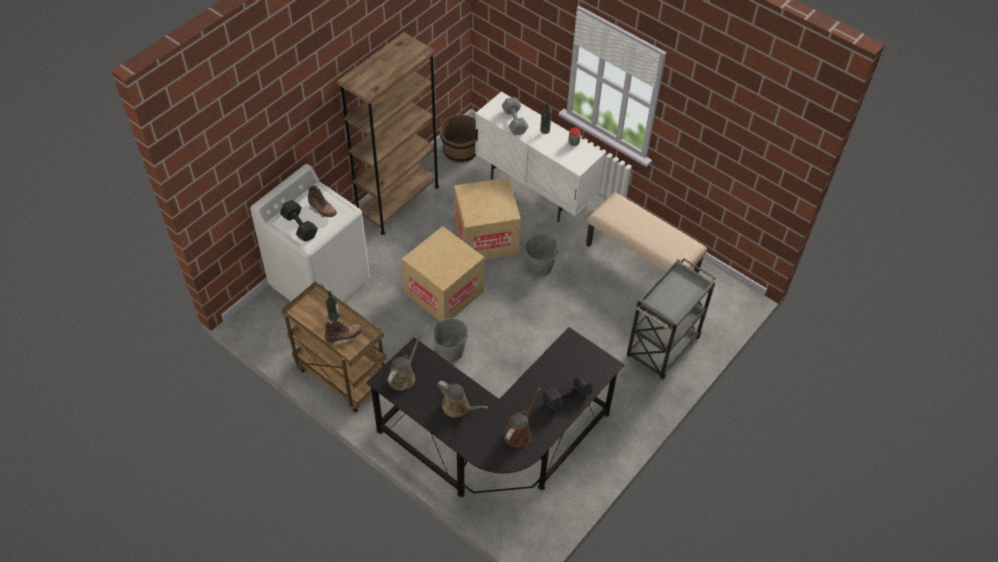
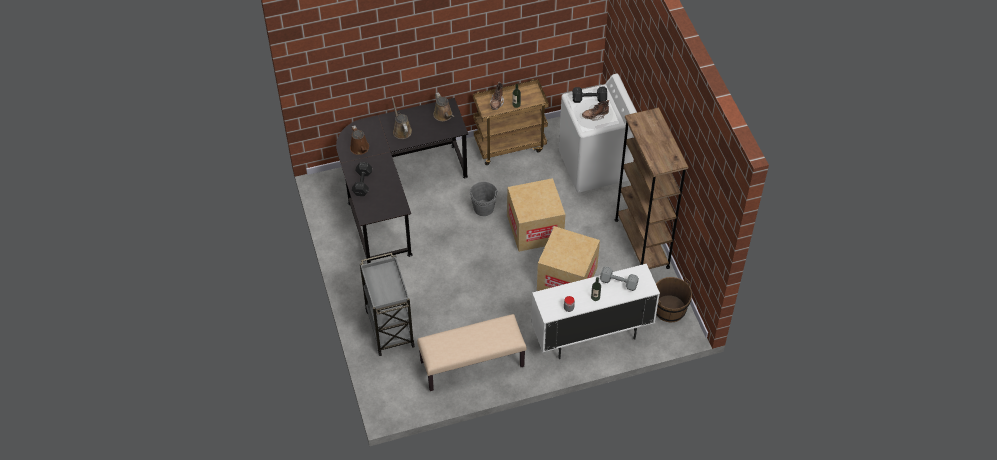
camera: 125 degrees right, 0 degrees up
brown watering can [437,381,488,418] -> brown watering can turned 90 degrees clockwise [392,96,412,139]
grey bucket [525,234,559,276] -> none

